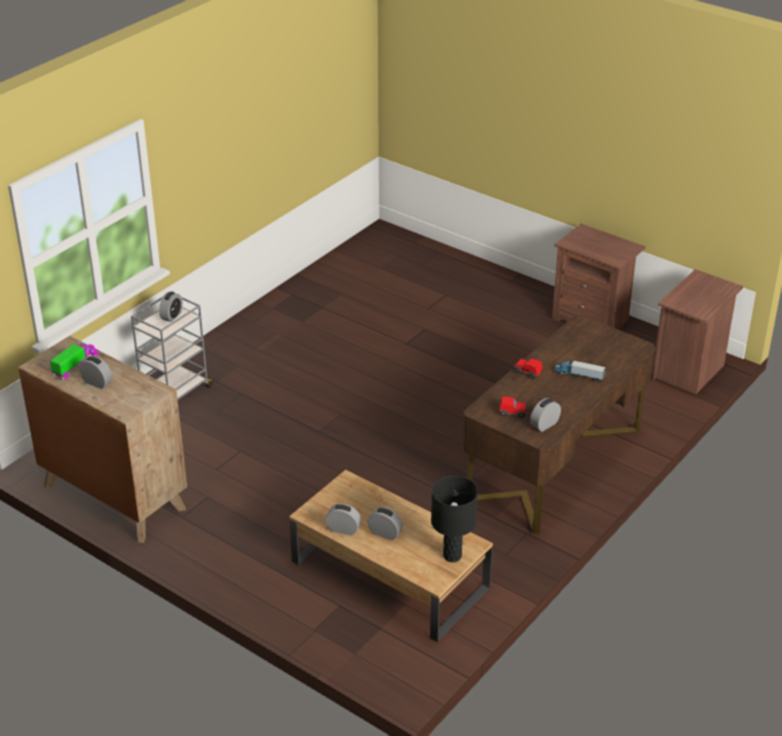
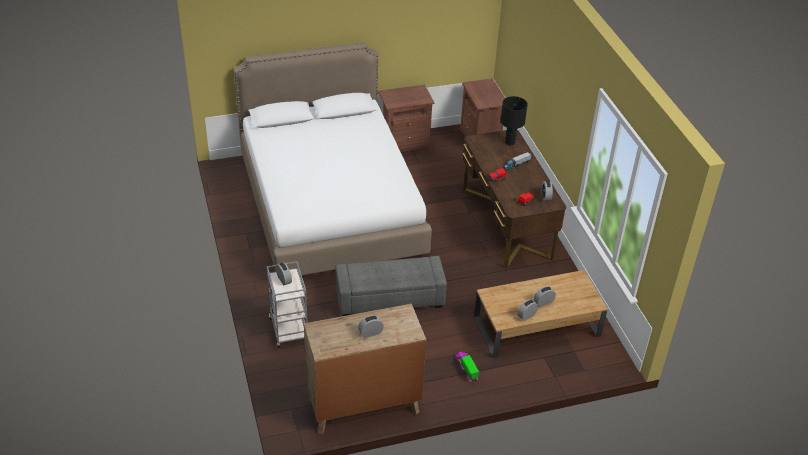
camera: 55 degrees left, 5 degrees up
toy truck [50,342,98,380] -> toy truck moved to [456,352,479,382]
black table lamp [431,476,478,562] -> black table lamp moved to [500,96,528,145]
none -> white bed [234,43,432,275]
none -> grey ottoman [336,256,447,316]

